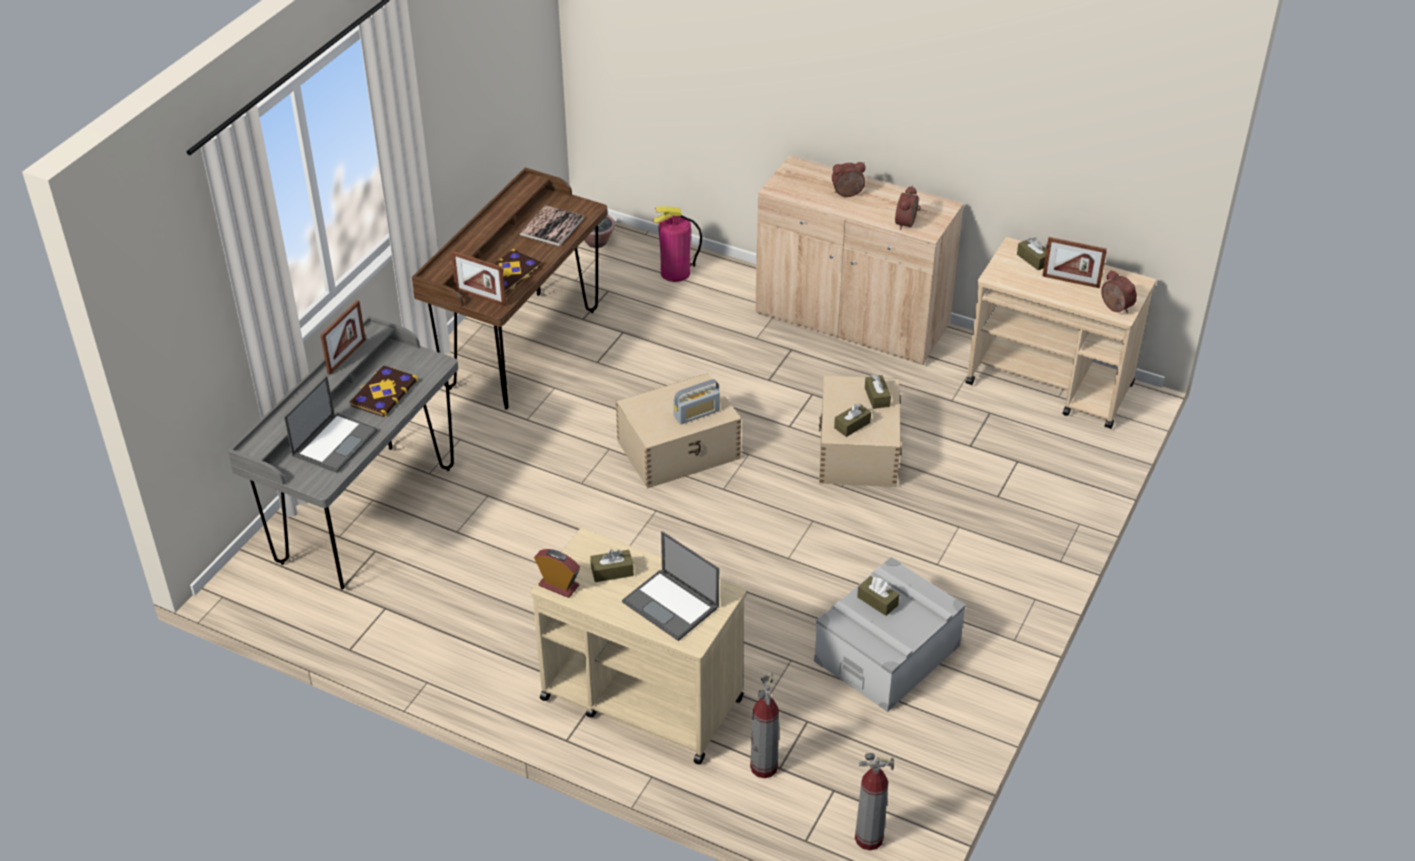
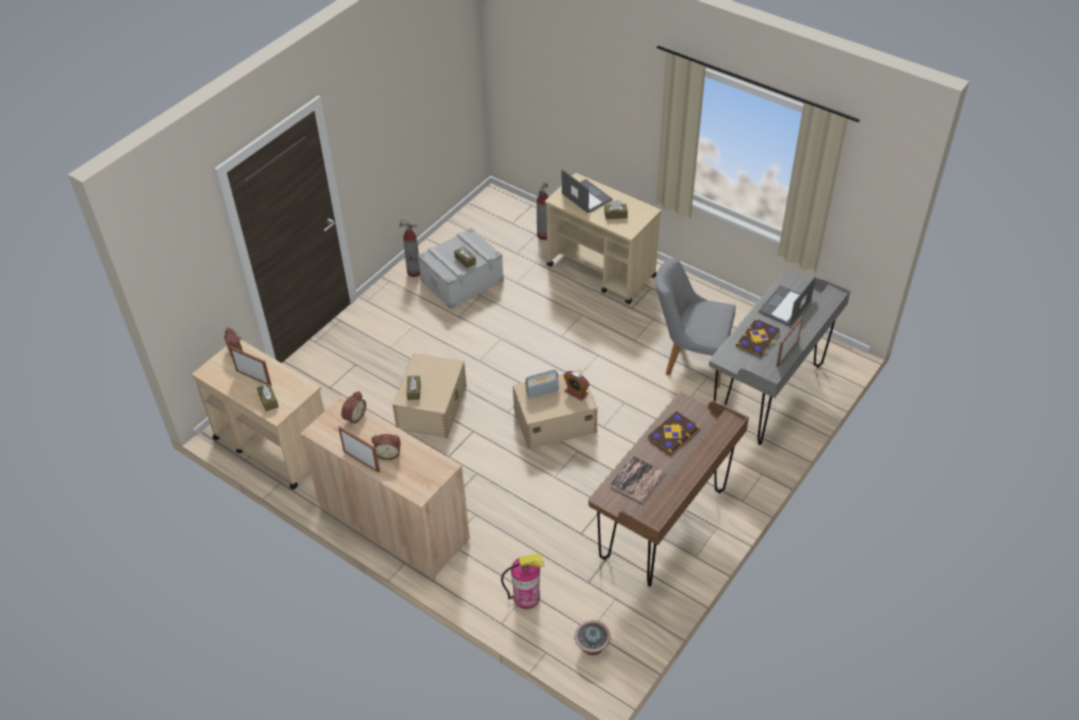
camera: 170 degrees left, 5 degrees up
picture frame [451,251,506,306] -> picture frame moved to [338,426,380,473]
alarm clock [534,549,580,598] -> alarm clock moved to [563,371,590,401]
brown tissue box [834,403,871,437] -> none
fire extinguisher [855,753,894,851] -> fire extinguisher moved to [400,219,420,277]
none -> grey chair [655,258,736,388]

